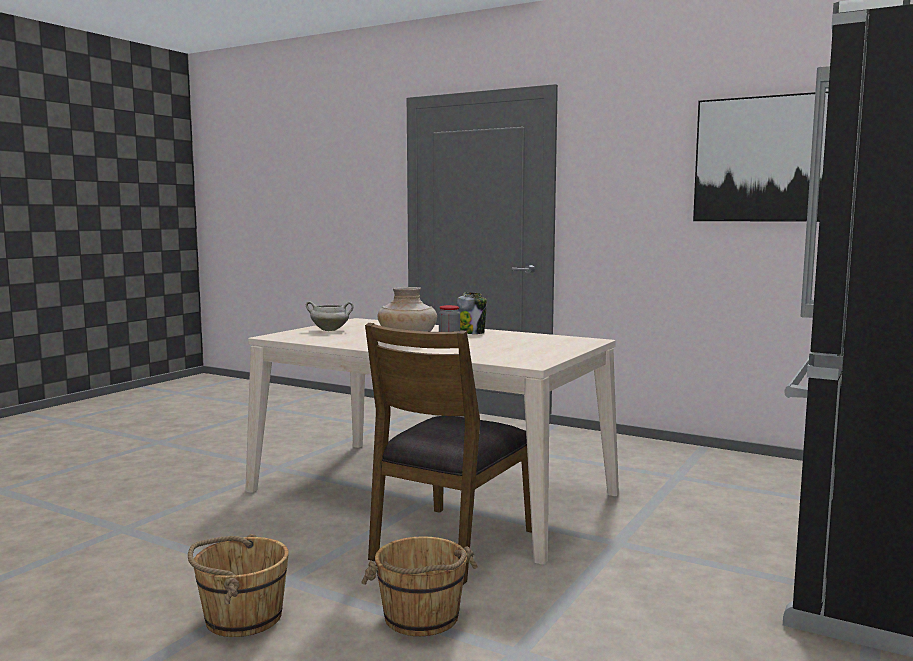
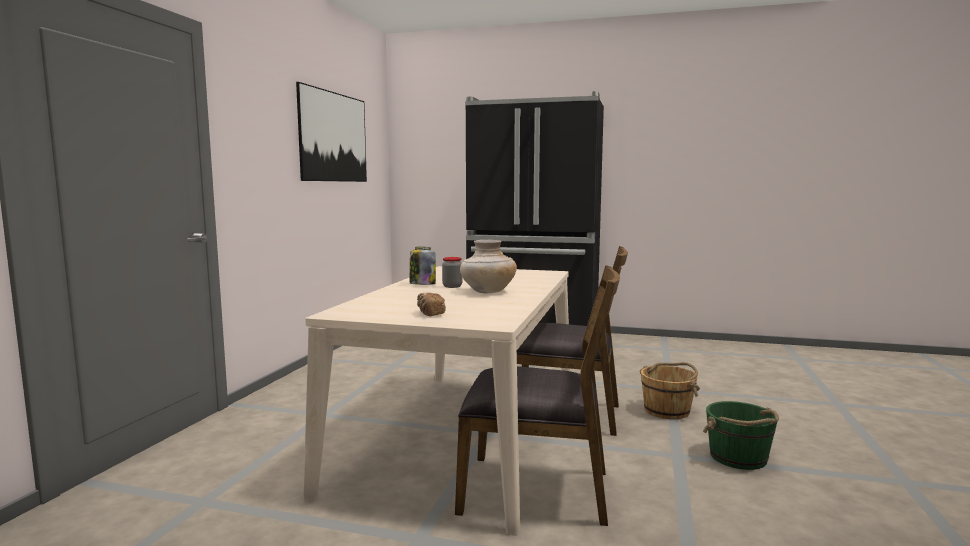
camera: 105 degrees left, 0 degrees up
brown bucket [188,534,289,637] -> green bucket [703,401,779,470]
white cooking pot [306,301,354,331] -> bread [417,293,446,316]
none -> brown chair [455,265,620,526]

